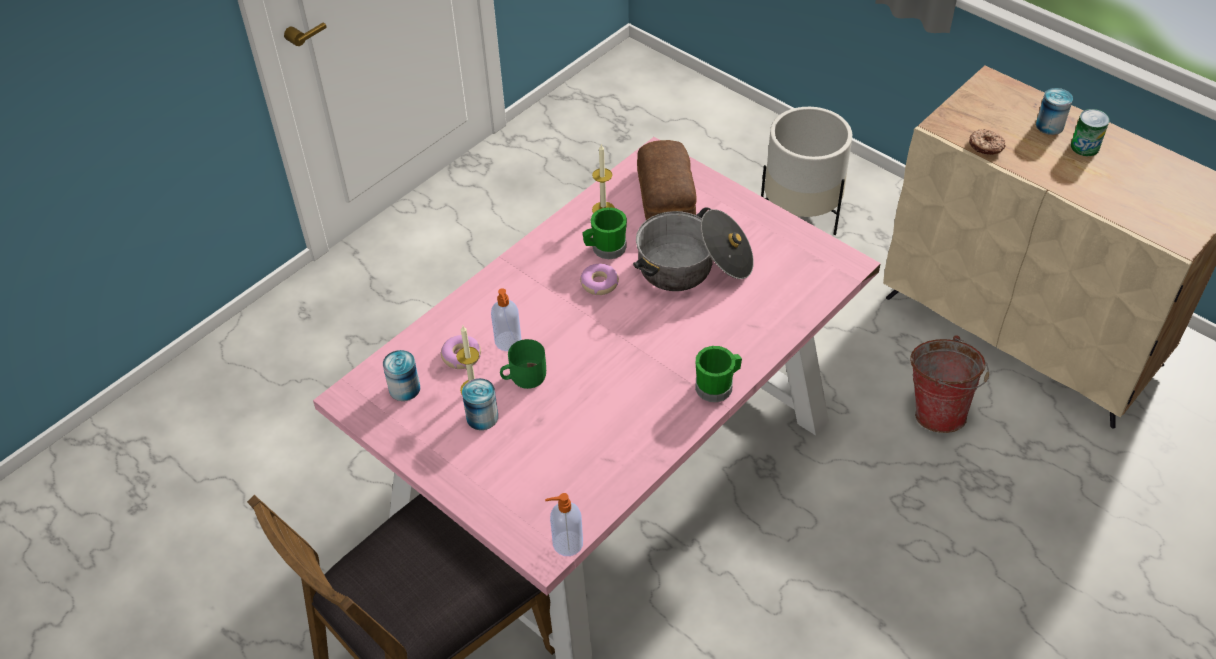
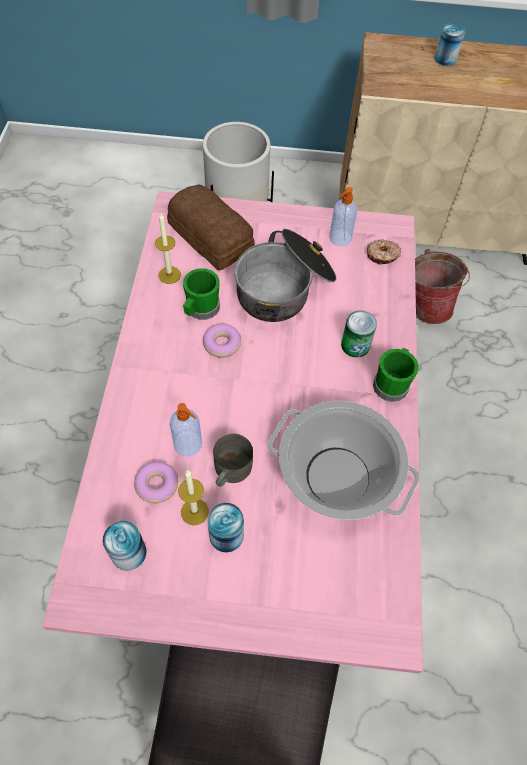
camera: 40 degrees left, 10 degrees up
green mug [500,339,546,389] -> grey mug [213,434,253,487]
soap dispenser [545,493,583,556] -> soap dispenser moved to [329,187,358,246]
donut [969,129,1006,155] -> donut moved to [367,239,401,264]
can [1071,109,1109,156] -> can moved to [341,310,377,358]
none -> cooking pot [268,401,420,520]

